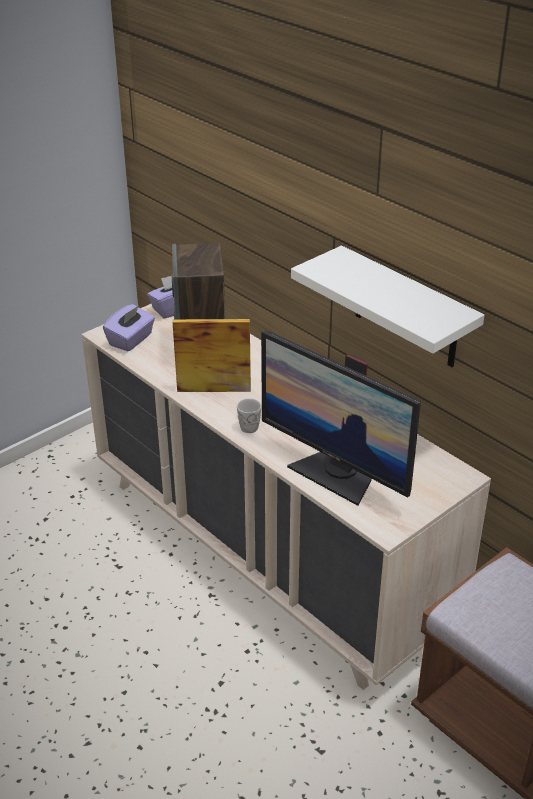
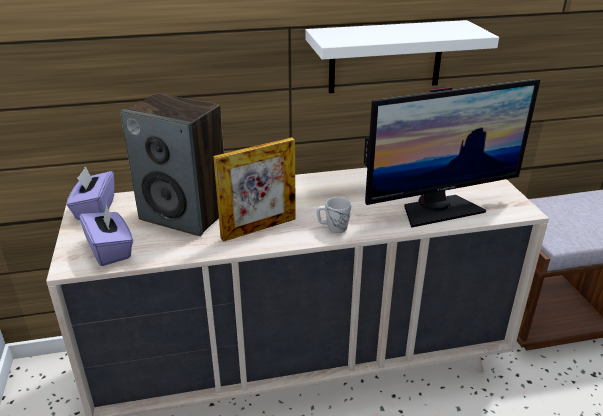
camera: 60 degrees left, 5 degrees down
picture frame [173,319,251,392] -> picture frame turned 150 degrees counterclockwise [213,137,296,242]

